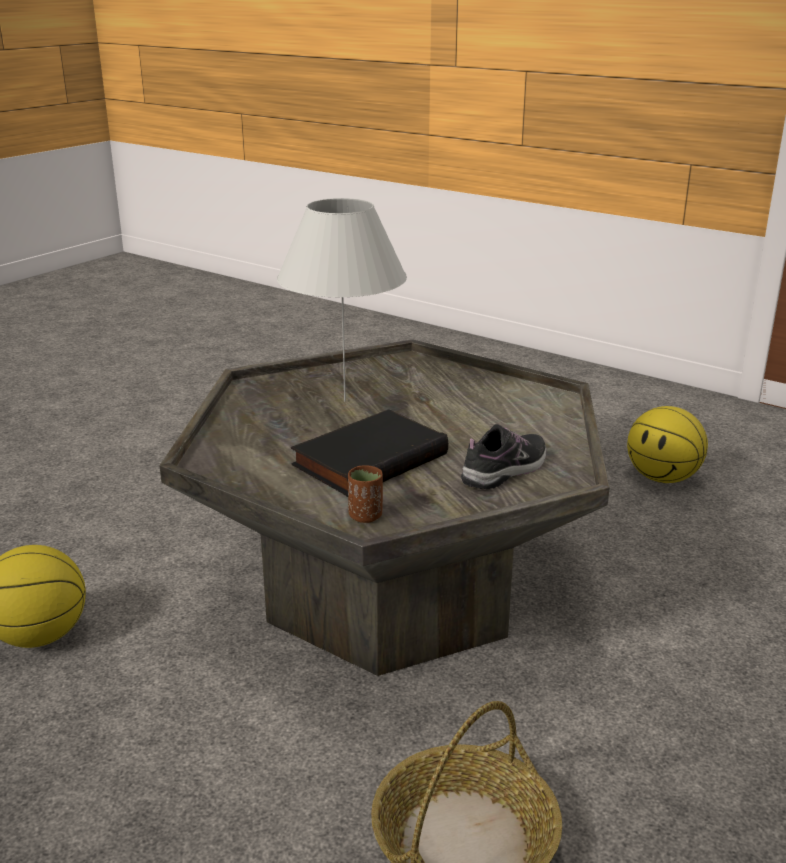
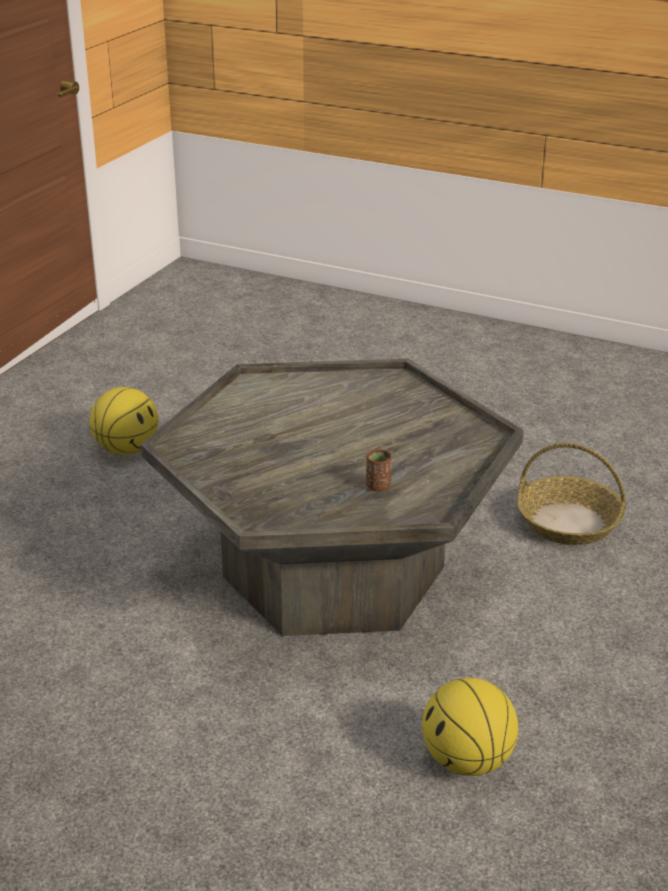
camera: 100 degrees left, 5 degrees up
white table lamp [277,198,407,402] -> none
black book [291,409,448,497] -> none
brown cup [348,465,383,523] -> brown cup moved to [366,449,392,491]
shoe [461,424,546,489] -> none

